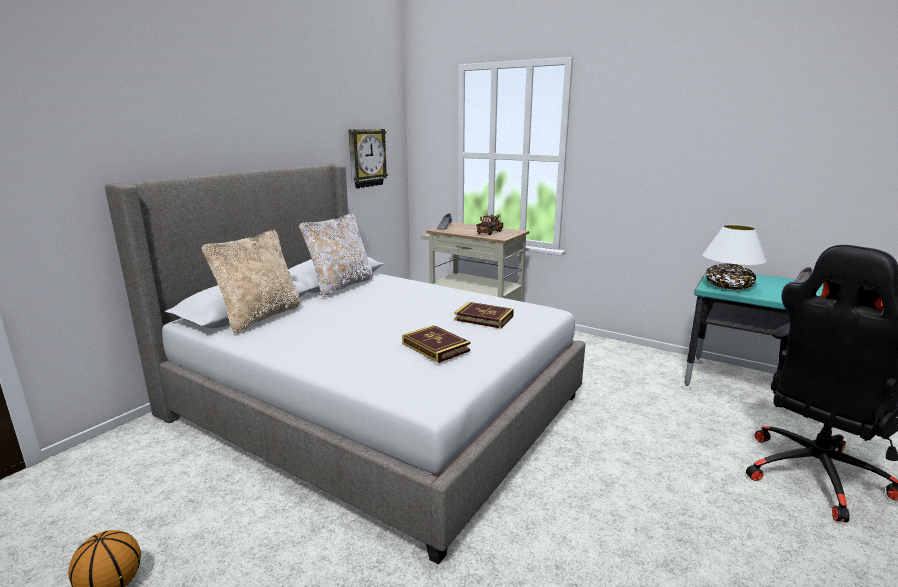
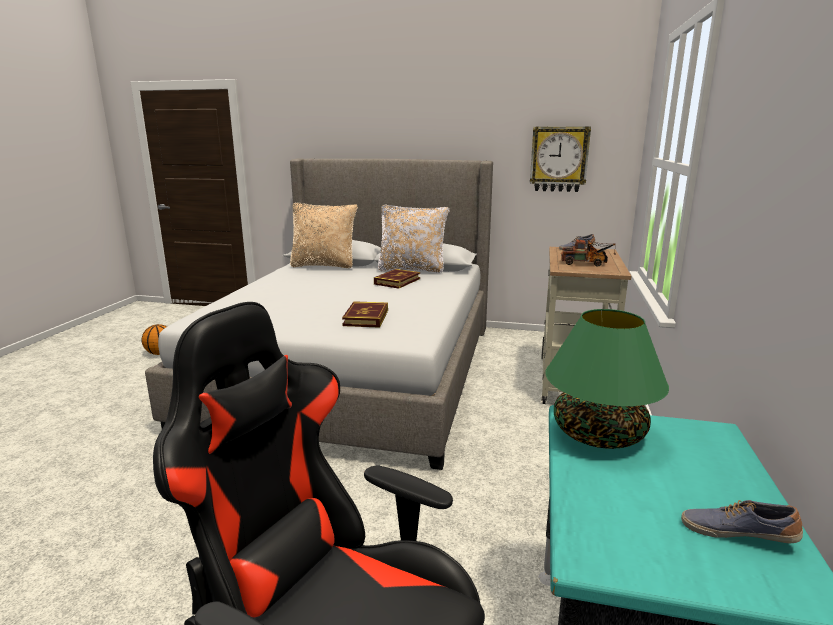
camera: 70 degrees right, 0 degrees up
book [402,325,470,363] -> book moved to [374,269,420,289]
white table lamp [703,225,766,290] -> green table lamp [546,309,669,449]

